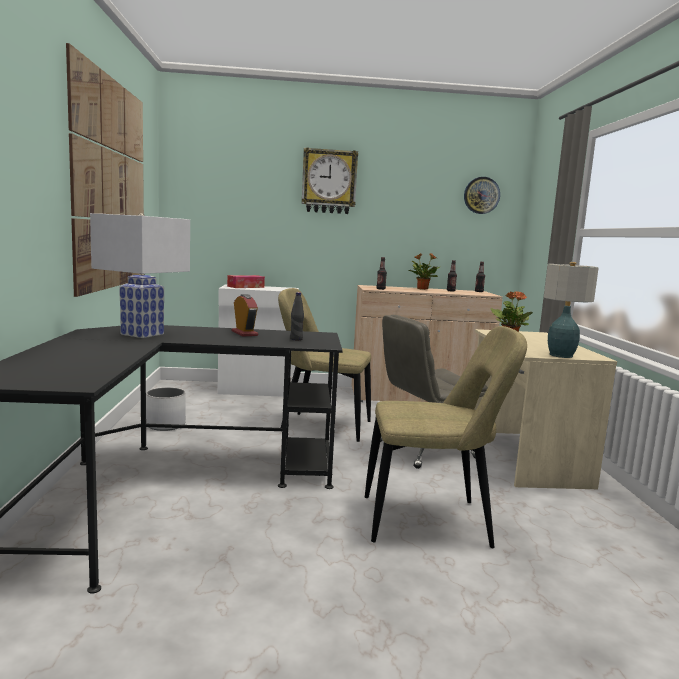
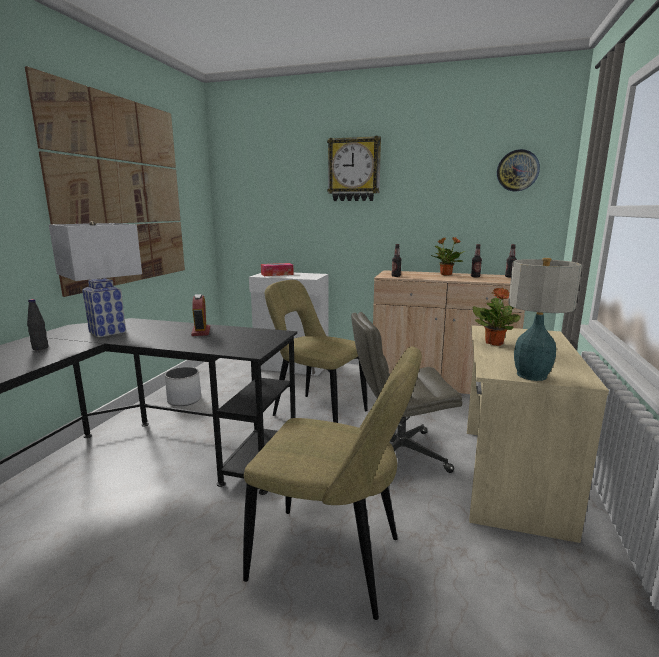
camera: 20 degrees right, 5 degrees up
black bottle [290,292,304,340] -> black bottle moved to [27,299,48,350]

